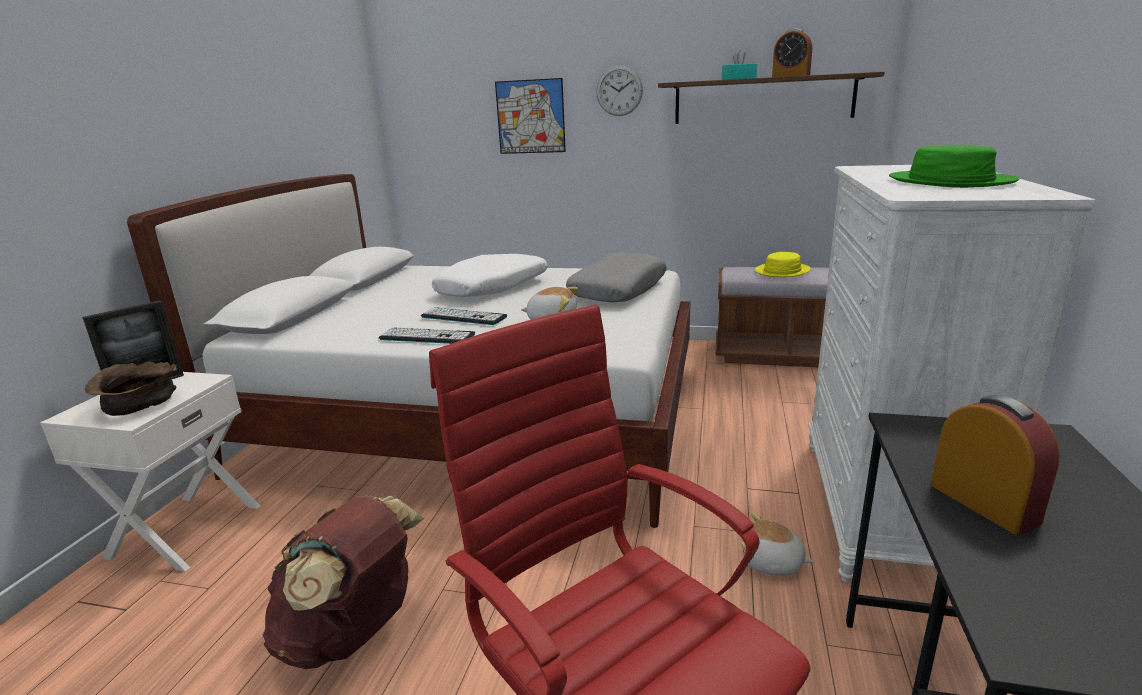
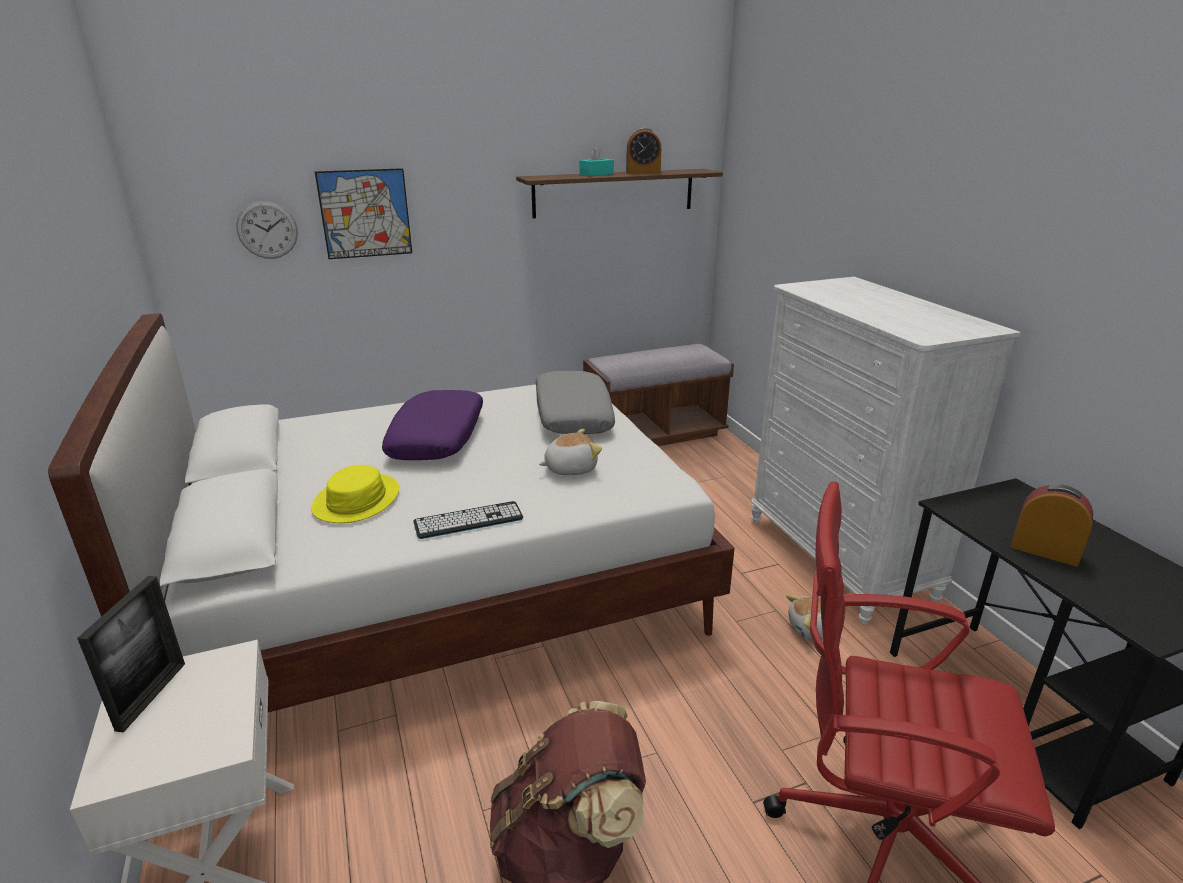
camera: 35 degrees left, 5 degrees up
brown bowl [85,362,177,416] -> none
keyboard [421,307,507,325] -> none
white pillow [432,254,548,297] -> purple pillow [382,390,483,460]
wall clock [596,65,643,116] -> wall clock moved to [236,201,298,259]
yellow hat [755,252,810,277] -> yellow hat moved to [311,465,399,523]
green hat [889,145,1019,188] -> none

